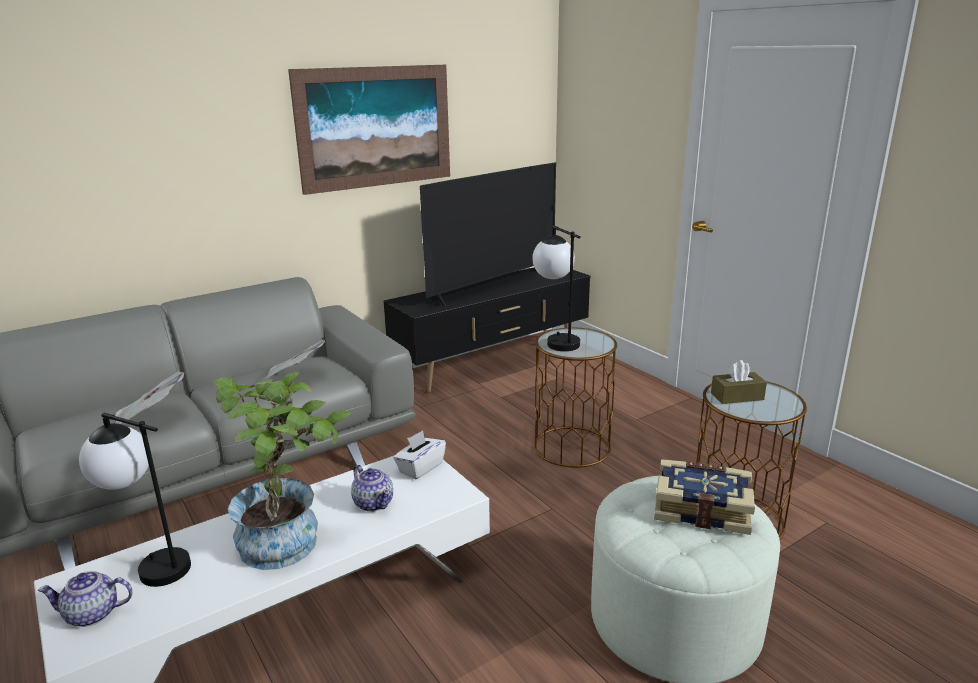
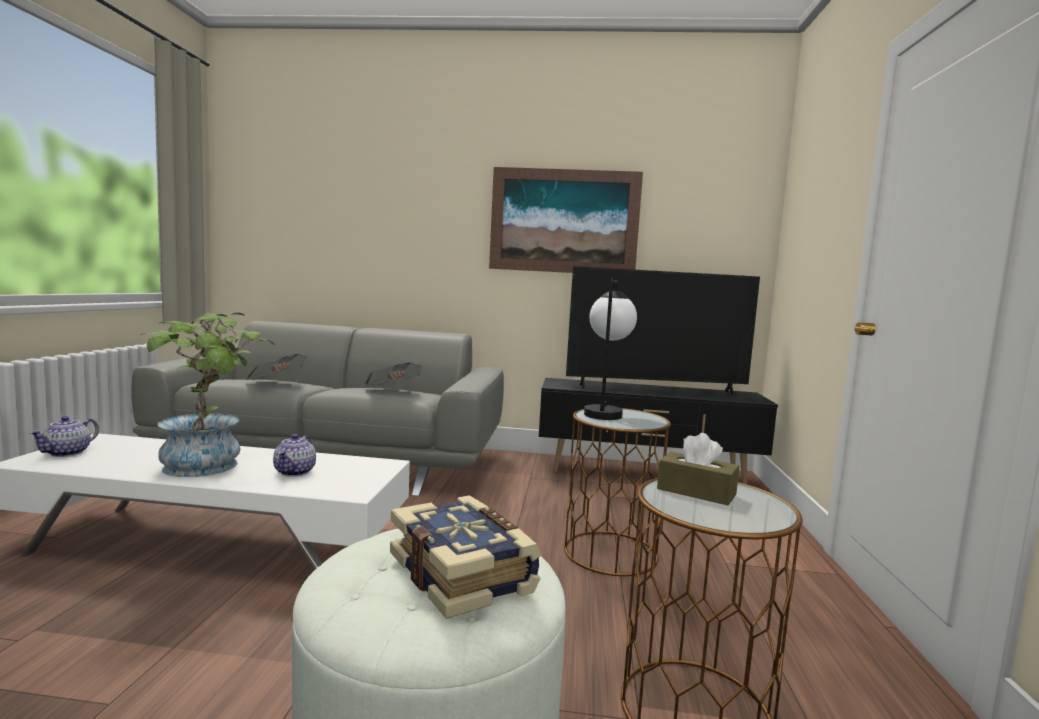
camera: 40 degrees right, 15 degrees down
teapot [38,571,133,627] -> teapot turned 105 degrees counterclockwise [29,416,99,457]
table lamp [79,413,191,587] -> none
white tissue box [393,430,446,479] -> none

